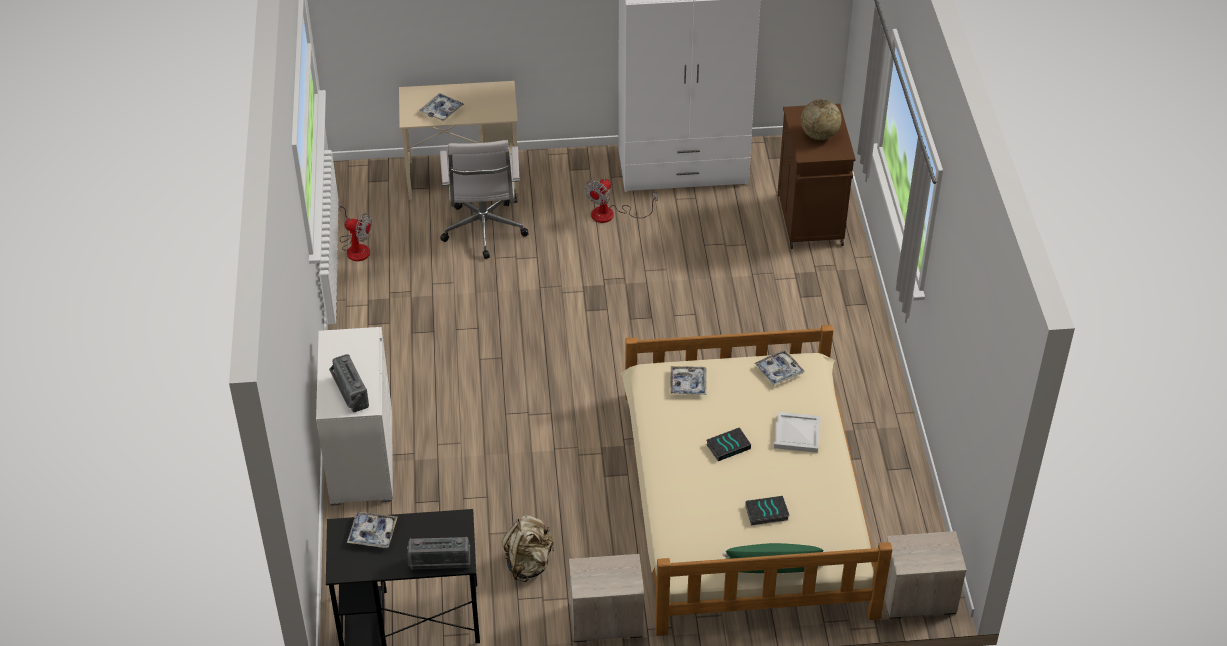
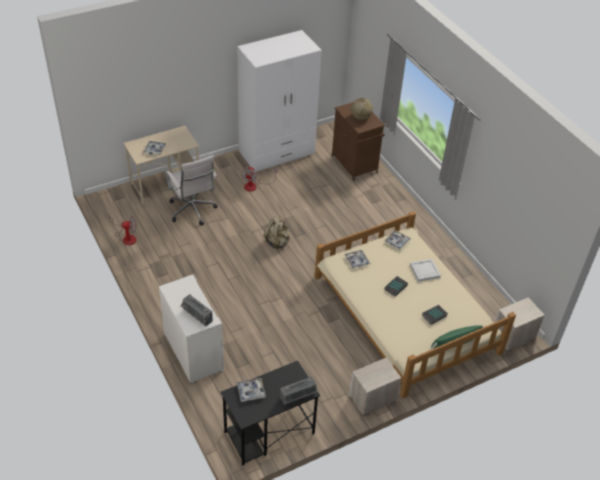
camera: 25 degrees left, 0 degrees up
beige backpack [502,515,554,582] -> beige backpack moved to [263,217,290,249]

